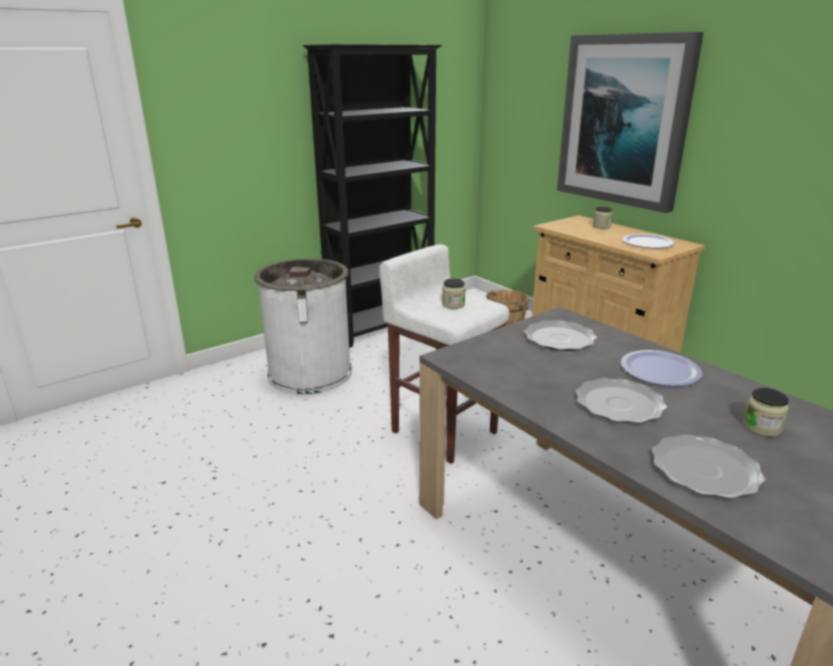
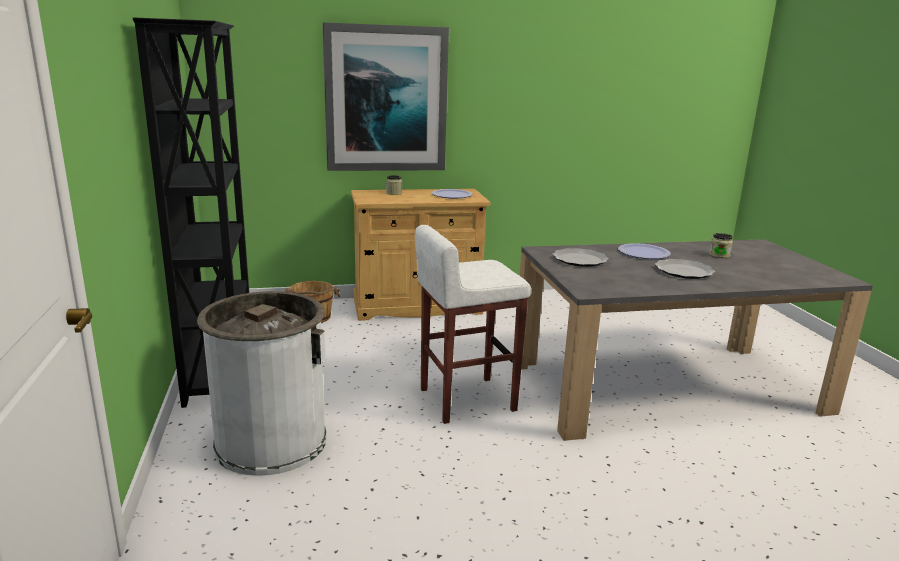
camera: 65 degrees left, 5 degrees down
jar [442,279,466,309] -> none
plate [652,434,765,499] -> none

